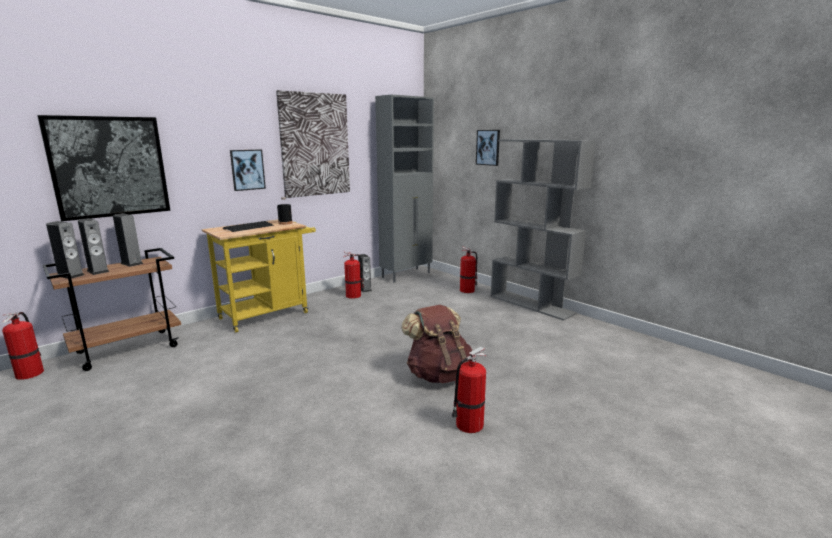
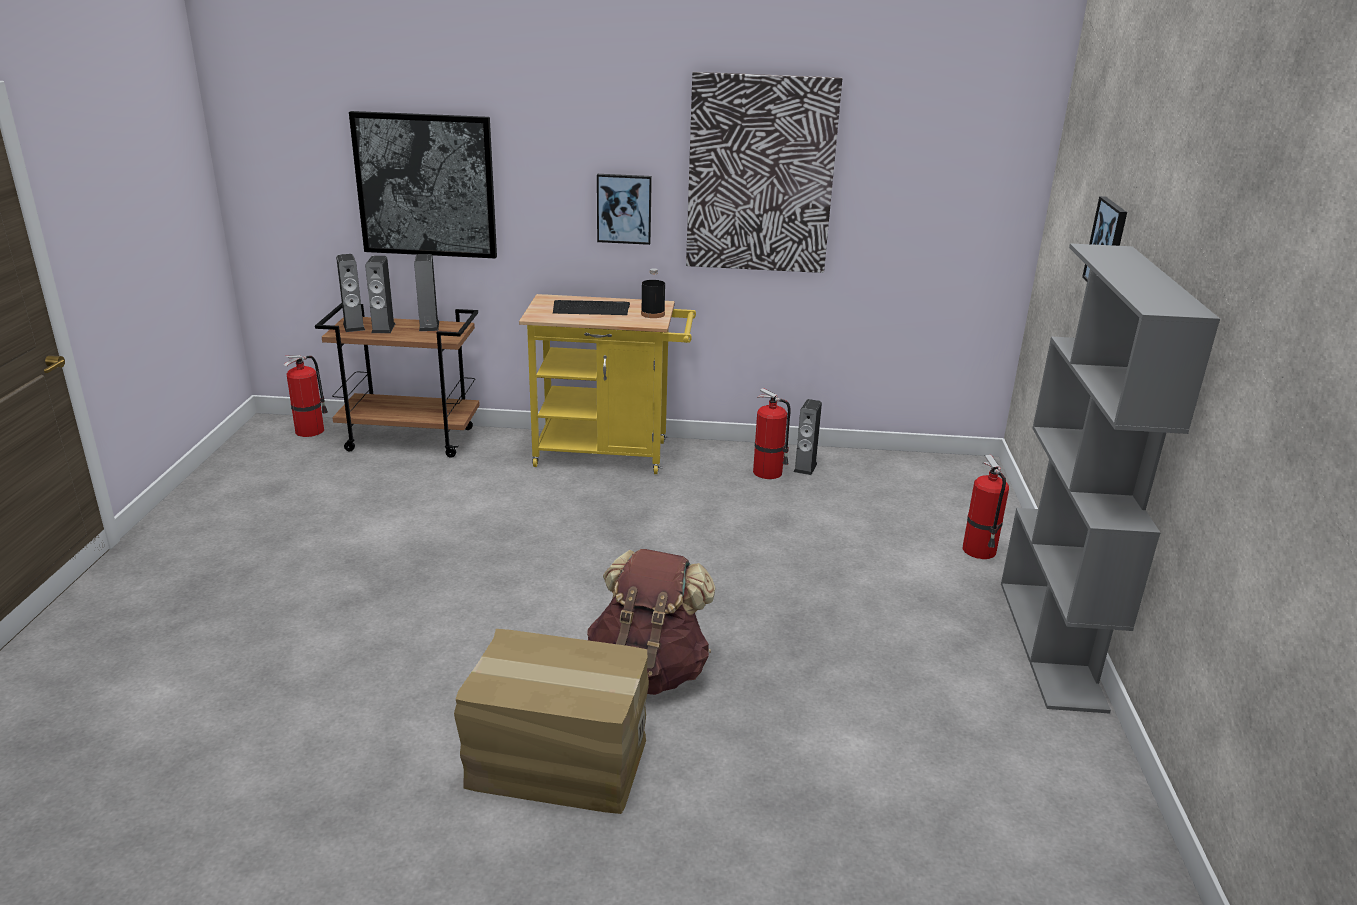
camera: 45 degrees right, 10 degrees up
grey cabinet [375,95,434,282] -> none
fire extinguisher [452,347,486,433] -> cardboard box [454,629,649,814]

